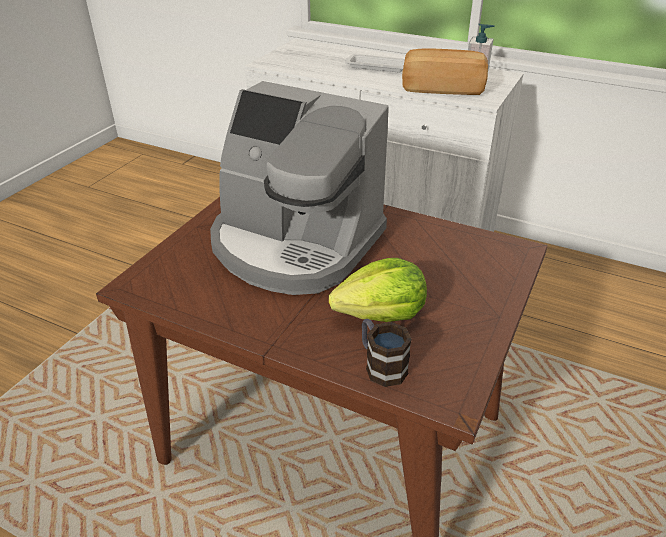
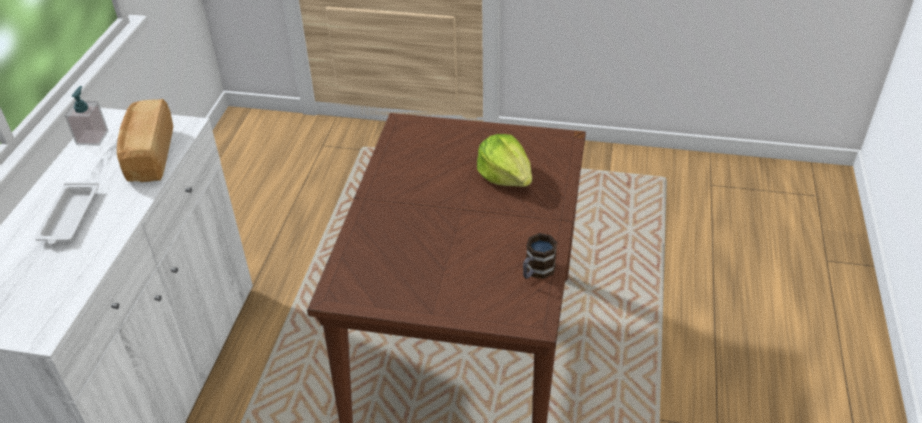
camera: 105 degrees left, 5 degrees up
coffee machine [210,81,389,295] -> none
mug [362,319,412,387] -> mug moved to [523,233,557,279]

